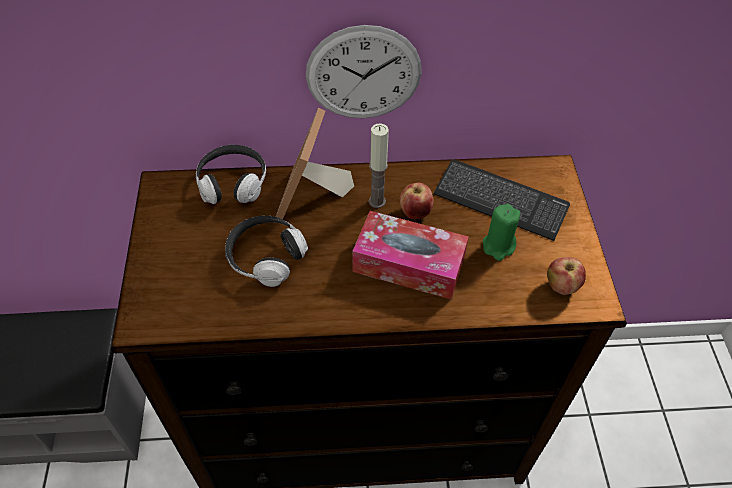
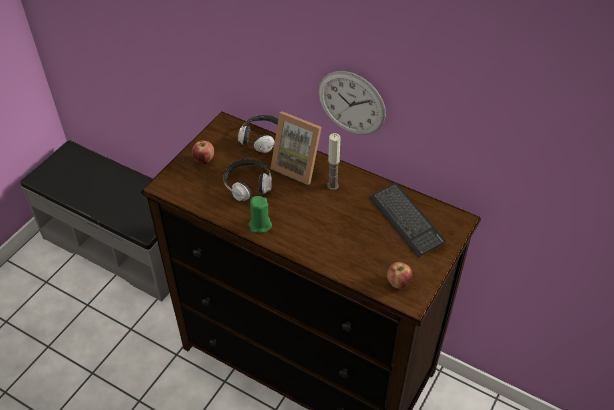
camera: 35 degrees right, 5 degrees down
picture frame [276,108,354,219] -> picture frame turned 105 degrees counterclockwise [270,112,322,185]
tissue box [352,211,469,300] -> none
apple [400,183,434,219] -> apple moved to [192,141,214,164]
green candle [483,204,520,261] -> green candle moved to [248,196,272,233]

